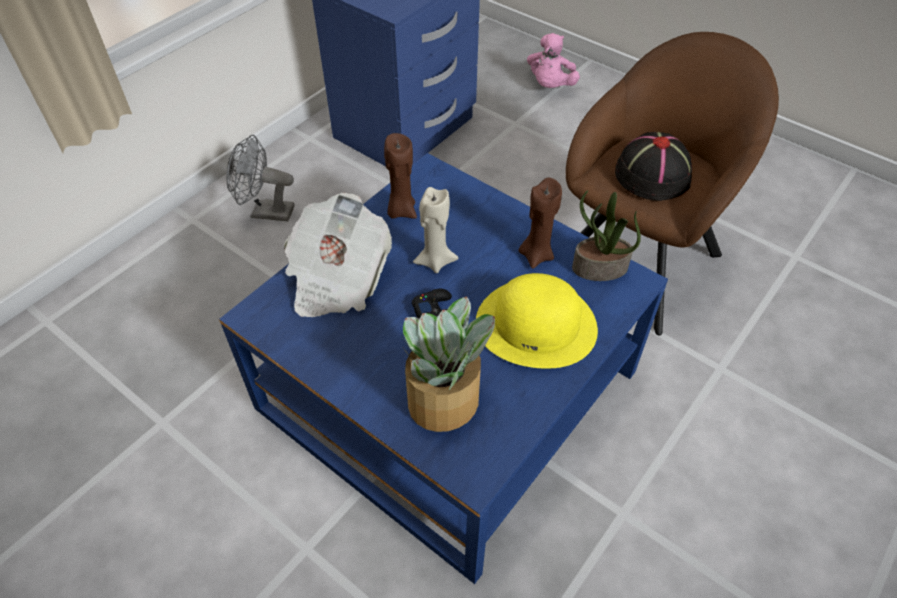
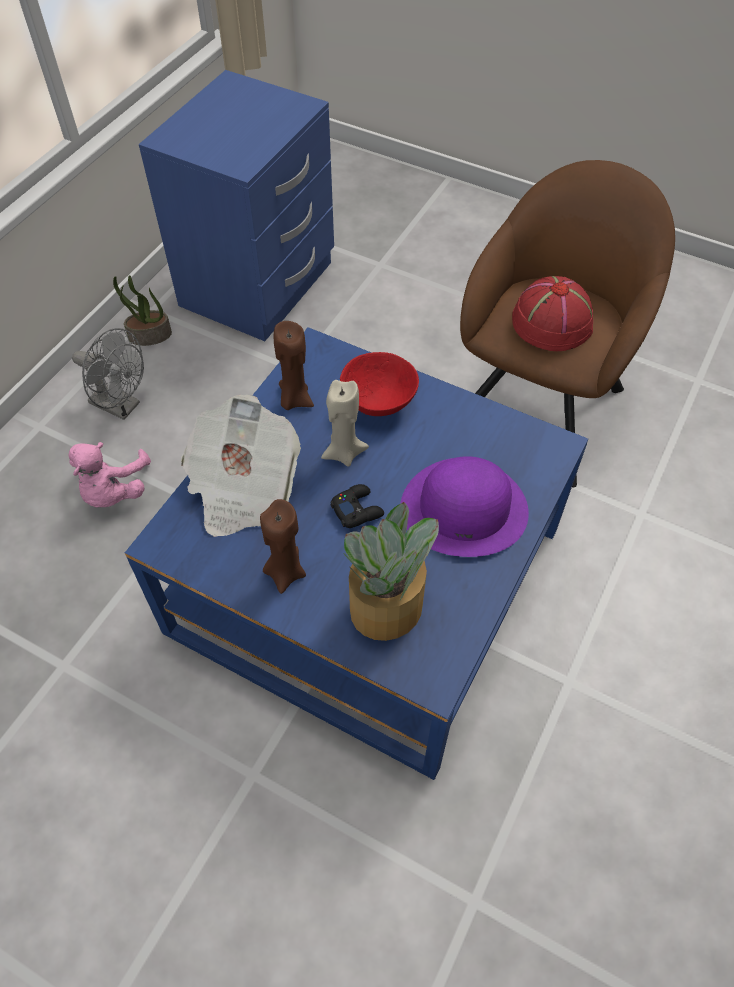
camera: 10 degrees left, 5 degrees up
grey fan [226,135,295,222] -> grey fan turned 150 degrees counterclockwise [72,328,144,420]
yellow hat [476,273,598,369] -> purple hat [400,456,529,557]
brown candle [519,178,562,269] -> brown candle moved to [260,499,306,594]
pink plush toy [527,33,580,88] -> pink plush toy moved to [69,442,151,507]
potted plant [572,190,641,281] -> potted plant moved to [113,275,172,346]
black hat [615,132,692,201] -> red hat [512,276,593,351]
none -> red bowl [340,352,419,416]

